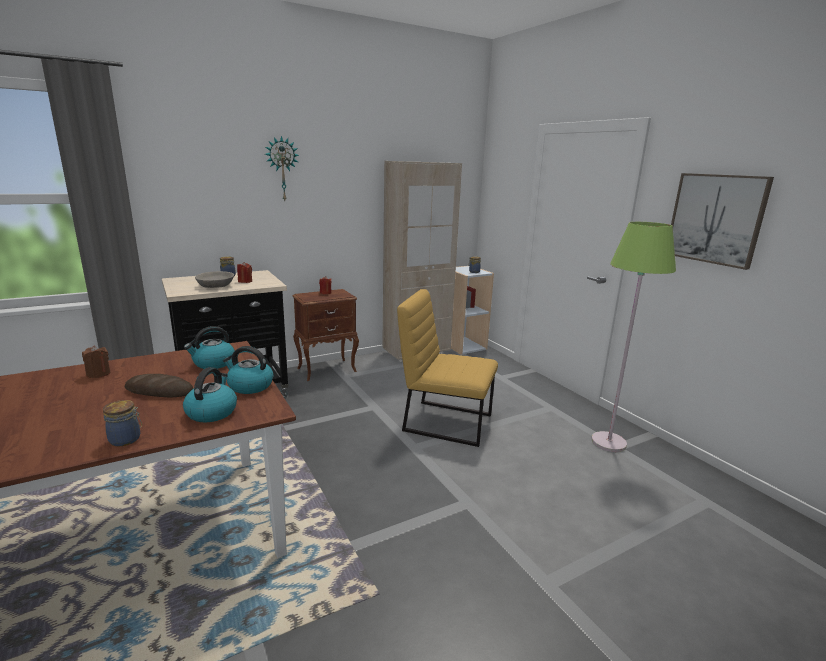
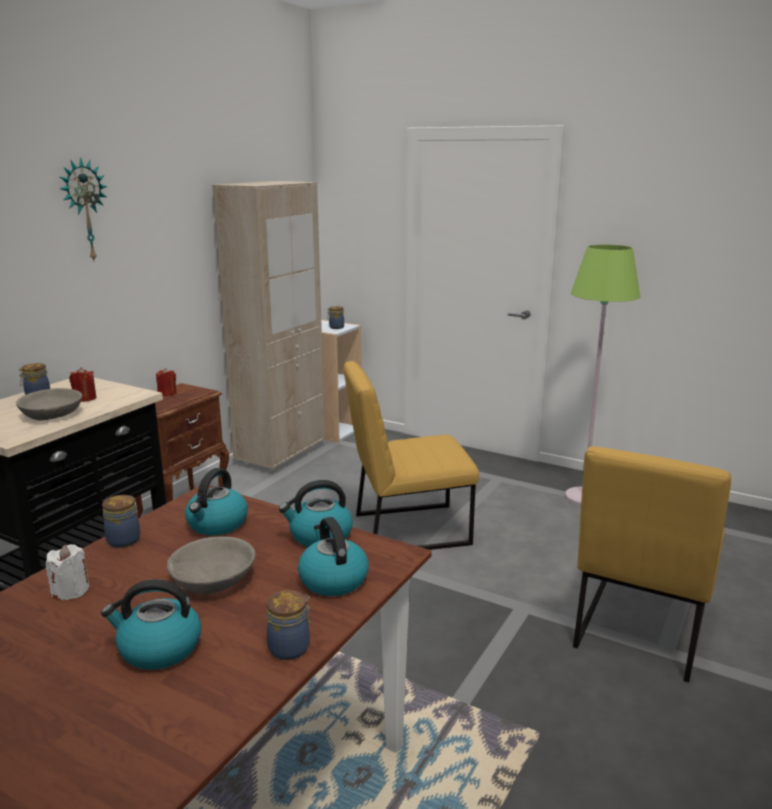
camera: 30 degrees left, 0 degrees up
brown candle [82,345,110,378] -> white candle [46,544,89,600]
bread [125,374,193,397] -> grey bowl [167,537,256,594]
picture [671,173,774,270] -> none
none -> kettle [101,579,201,670]
none -> jar [102,495,140,548]
none -> yellow chair [573,446,731,683]

